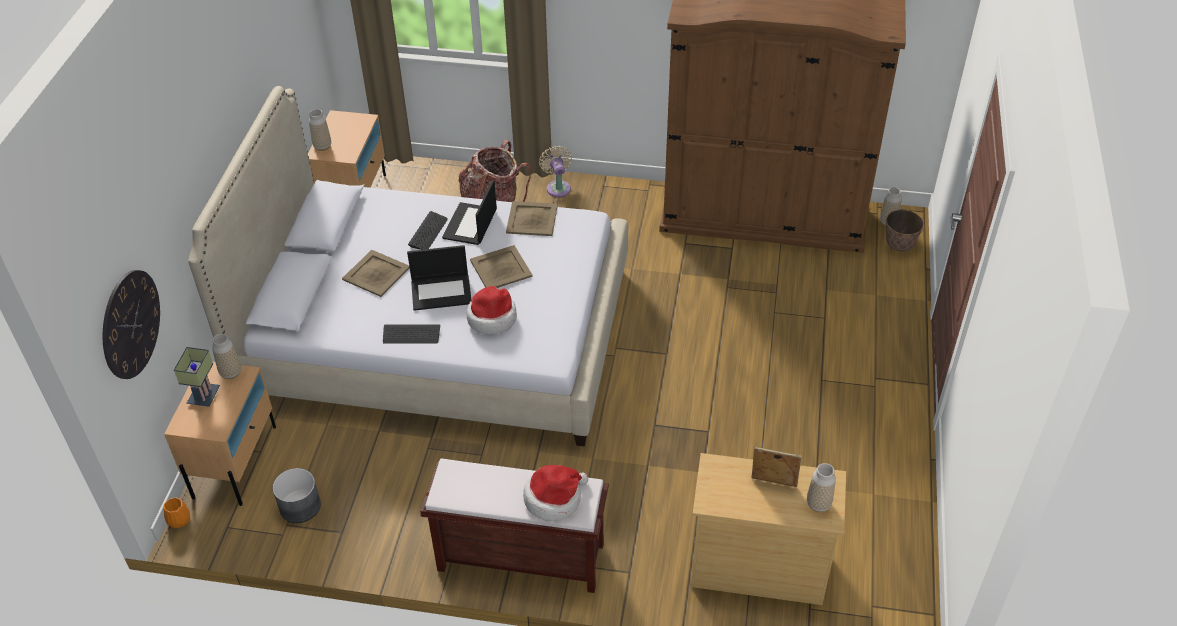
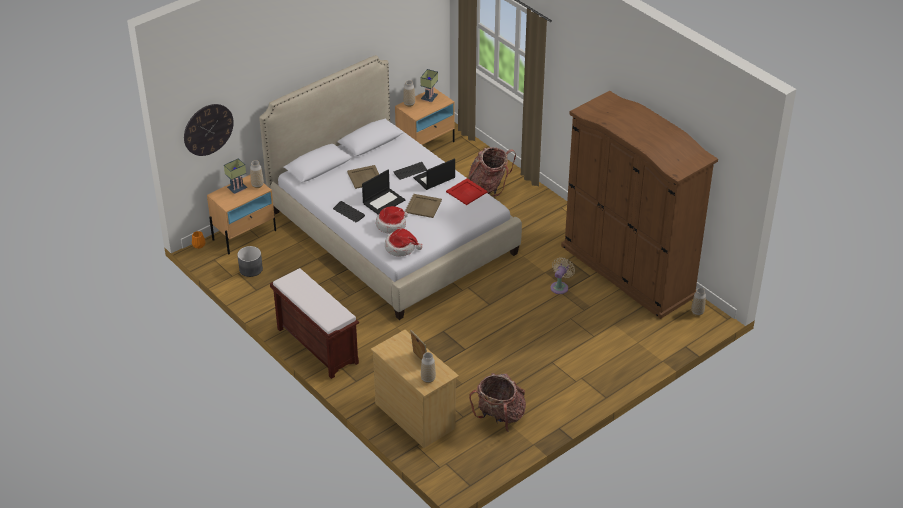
camera: 40 degrees right, 5 degrees down
laptop [407,245,471,311] -> laptop turned 75 degrees counterclockwise [362,170,405,214]
beige tray [506,201,558,236] -> red tray [446,178,488,205]
hat [523,465,588,521] -> hat moved to [385,229,423,257]
beige fan [539,146,572,197] -> beige fan moved to [551,257,575,294]
planter [886,210,924,252] -> none
none -> table lamp [420,69,438,103]
none -> backpack [469,373,526,432]

